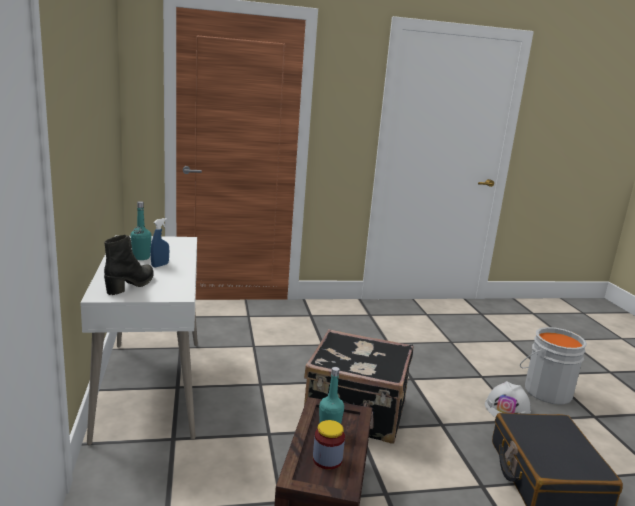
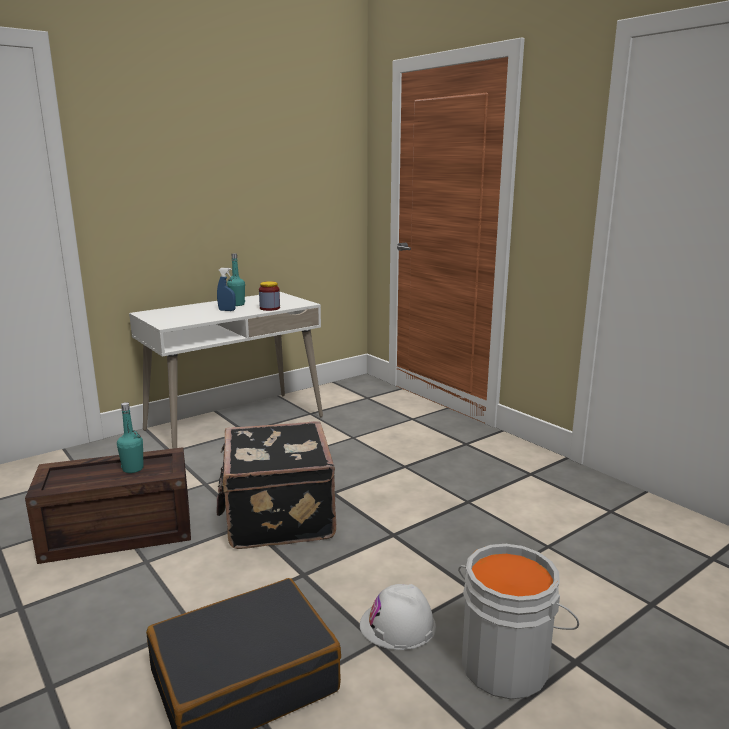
camera: 65 degrees right, 0 degrees up
black boot [104,235,154,295] -> none
jar [313,420,345,470] -> jar moved to [259,281,280,311]

